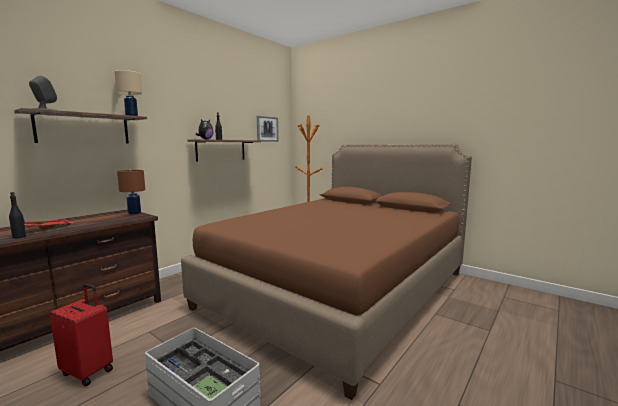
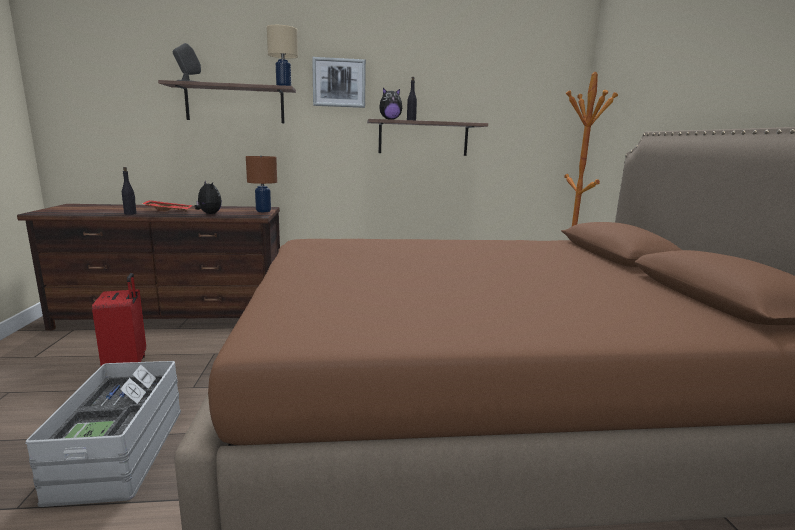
camera: 45 degrees right, 5 degrees up
picture [257,116,278,142] -> picture moved to [312,57,366,108]
none -> plush toy [194,181,222,214]

